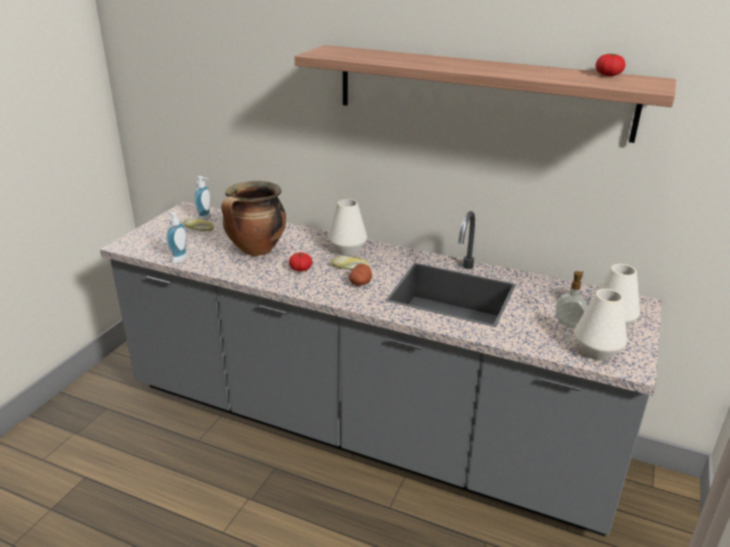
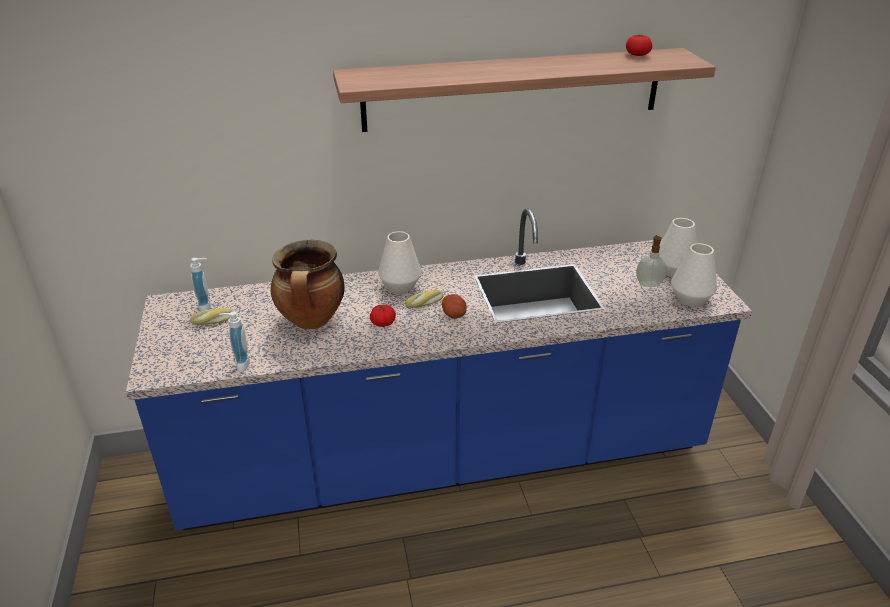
camera: 35 degrees left, 5 degrees up
grey counter [100,202,662,537] -> blue counter [126,209,752,530]

